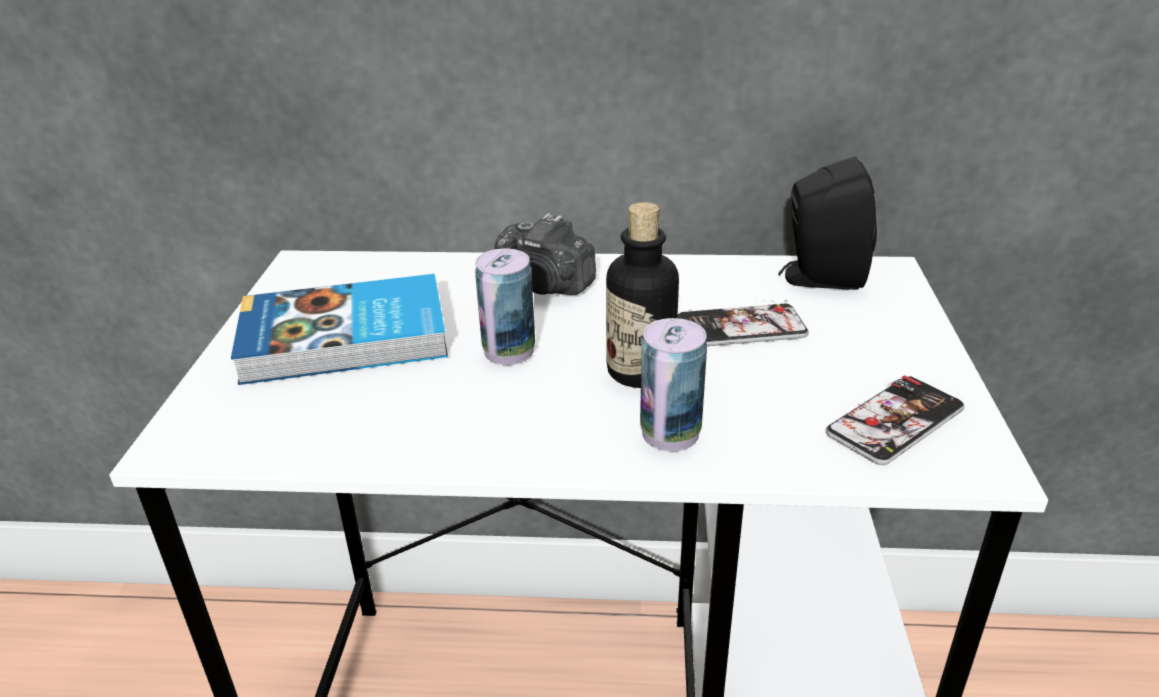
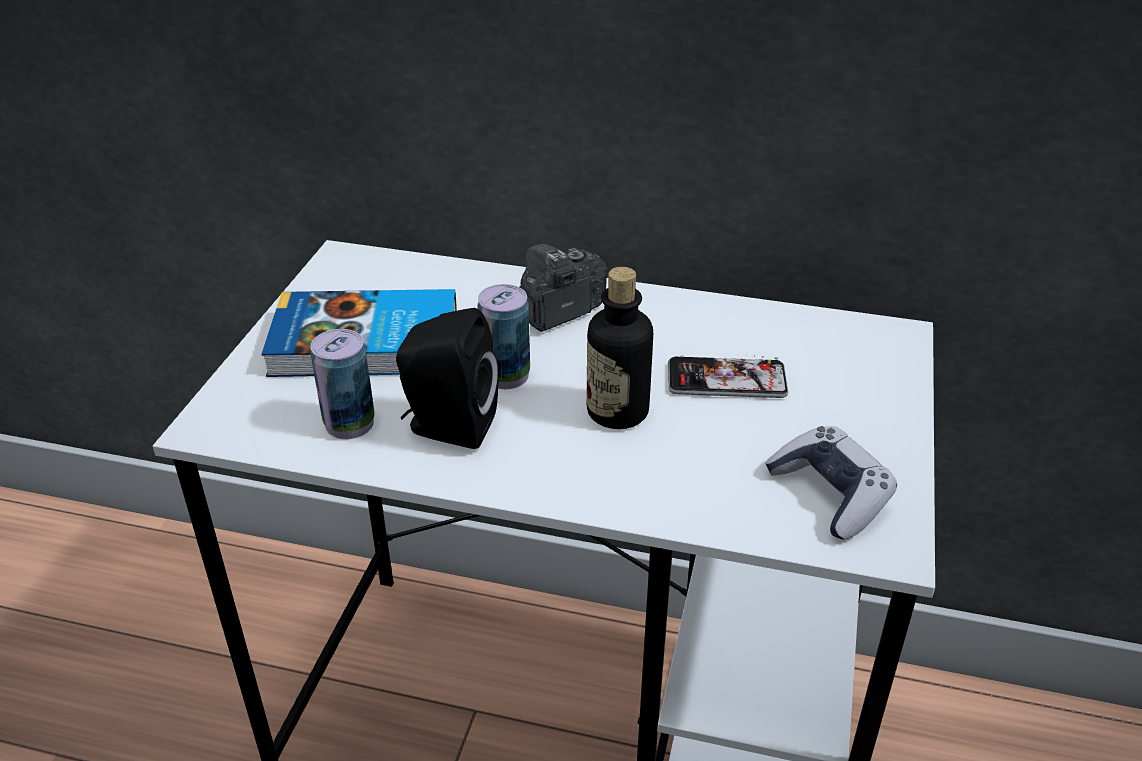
camera: 10 degrees right, 5 degrees up
camera [494,213,596,295] -> camera turned 105 degrees clockwise [519,244,608,332]
can [640,318,707,451] -> can moved to [310,329,375,439]
black speaker [778,156,877,290] -> black speaker moved to [396,308,498,449]
phone [826,375,964,465] -> game controller [765,426,897,539]

